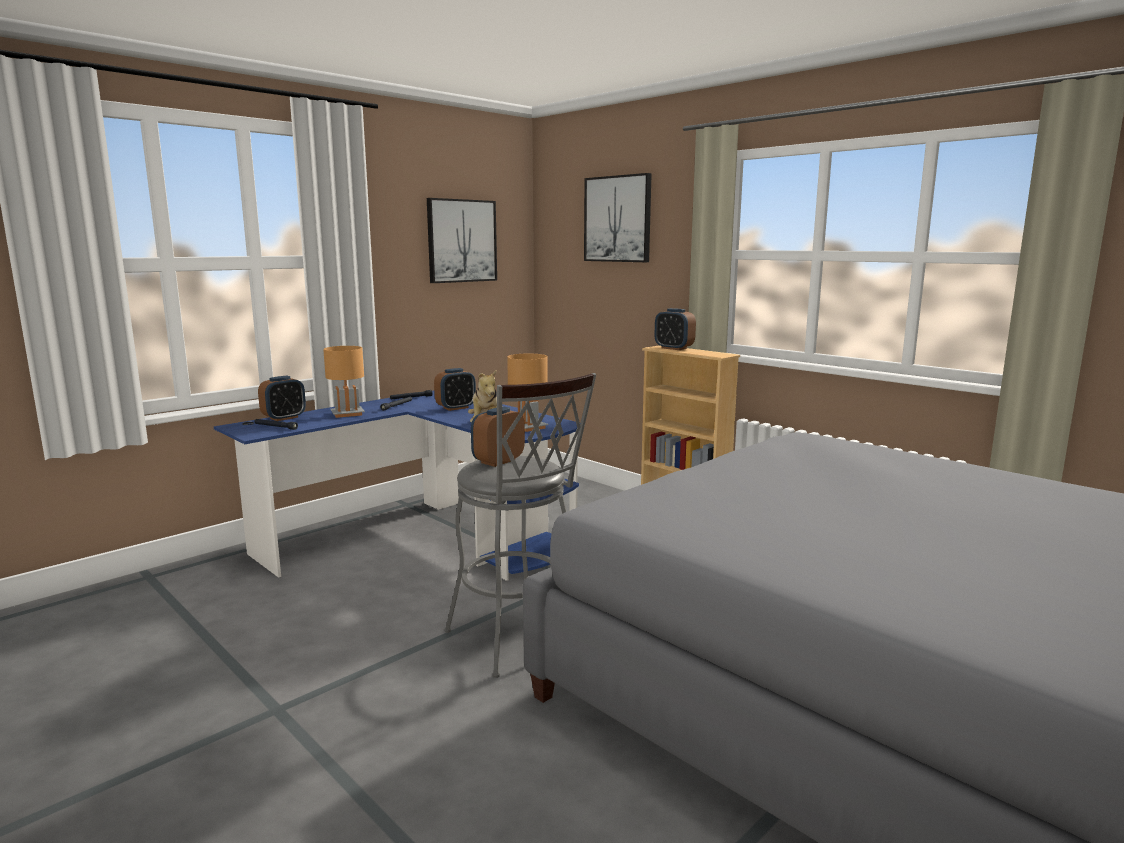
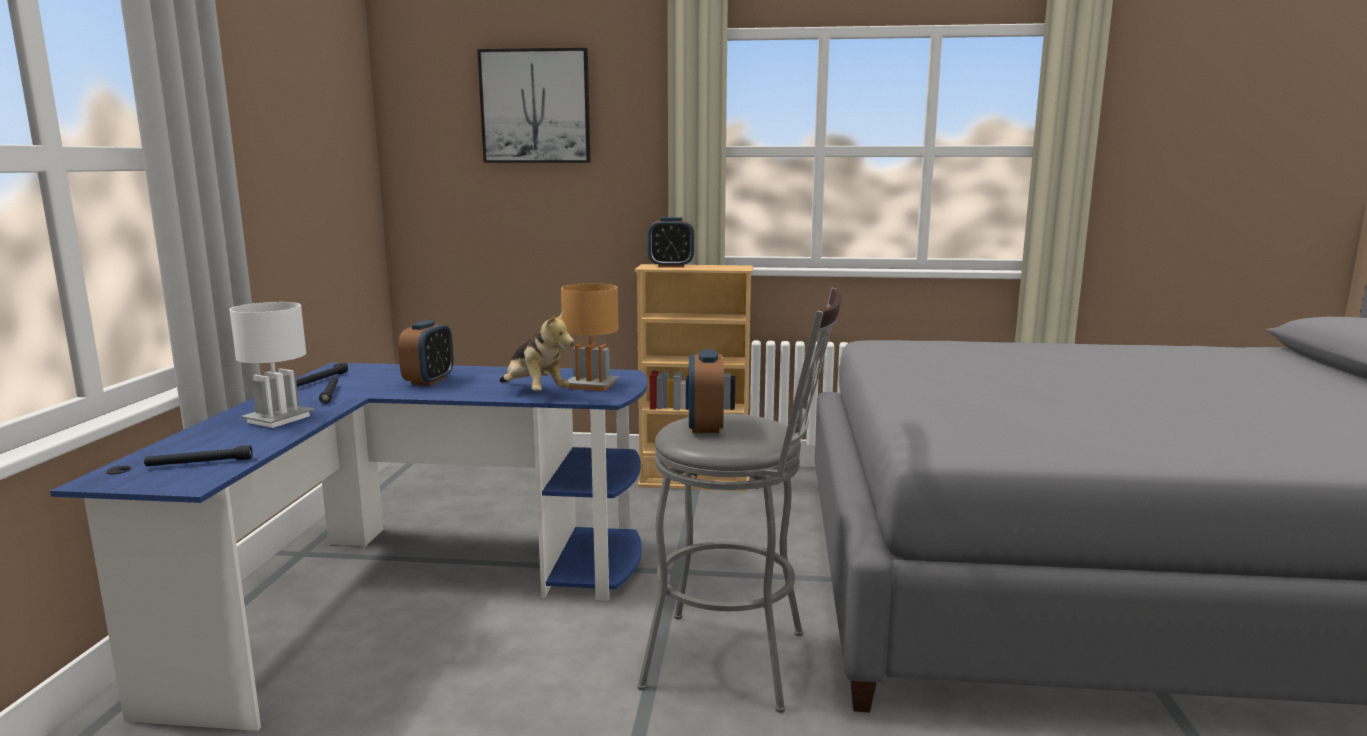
camera: 40 degrees left, 0 degrees up
alarm clock [258,376,306,421] -> none
brown table lamp [323,346,365,418] -> white table lamp [229,302,315,428]
picture [427,198,497,283] -> none

